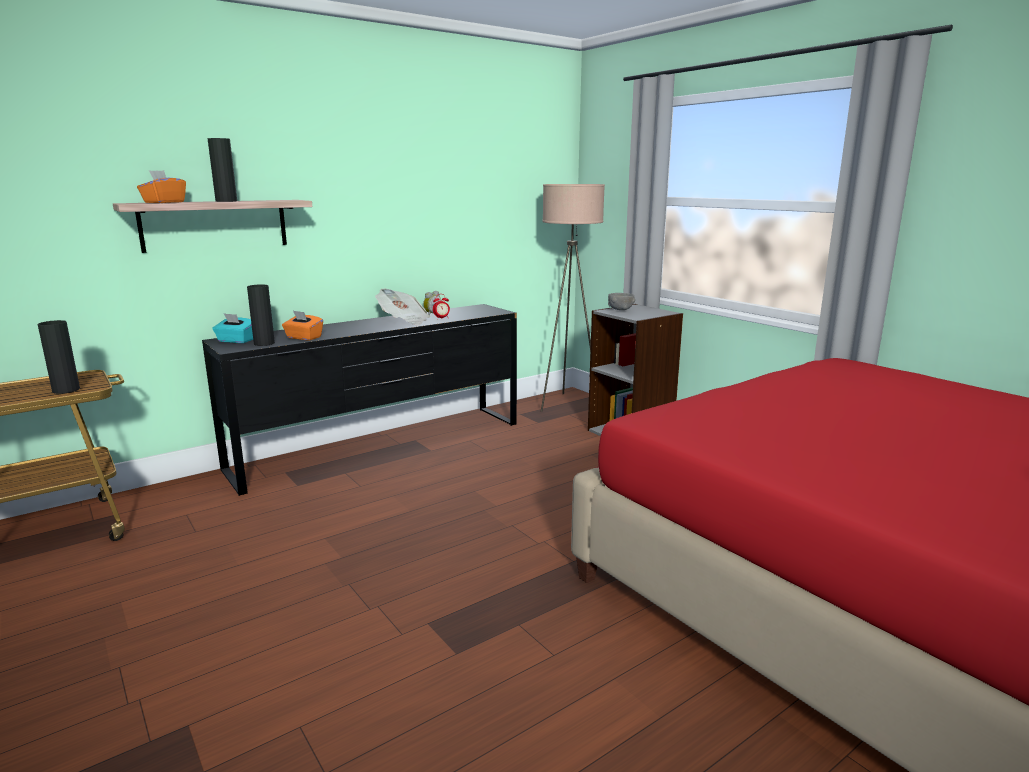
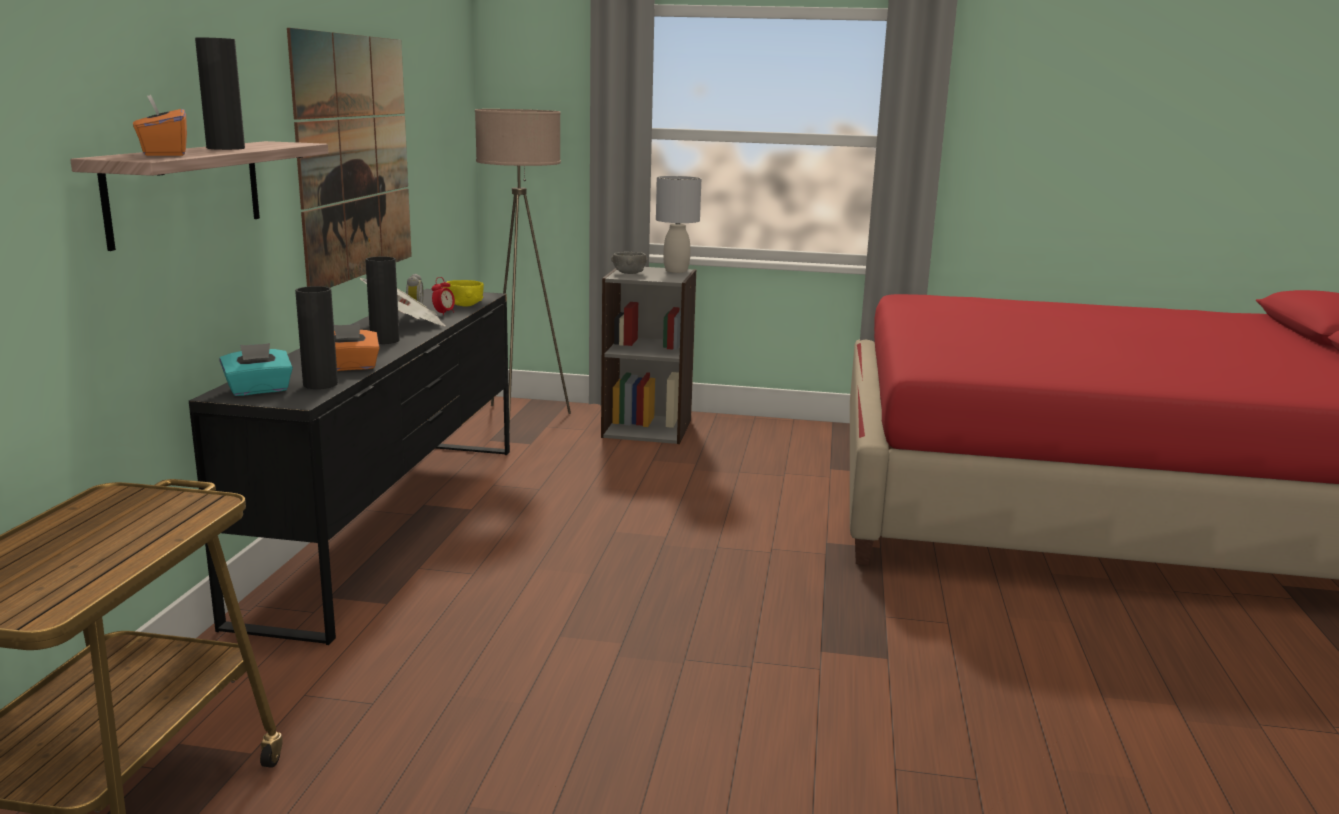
camera: 45 degrees left, 0 degrees up
black vase [38,320,80,394] -> black vase moved to [365,257,400,344]
none -> picture [287,28,412,288]
none -> yellow bowl [443,280,484,306]
none -> grey table lamp [656,176,701,273]

